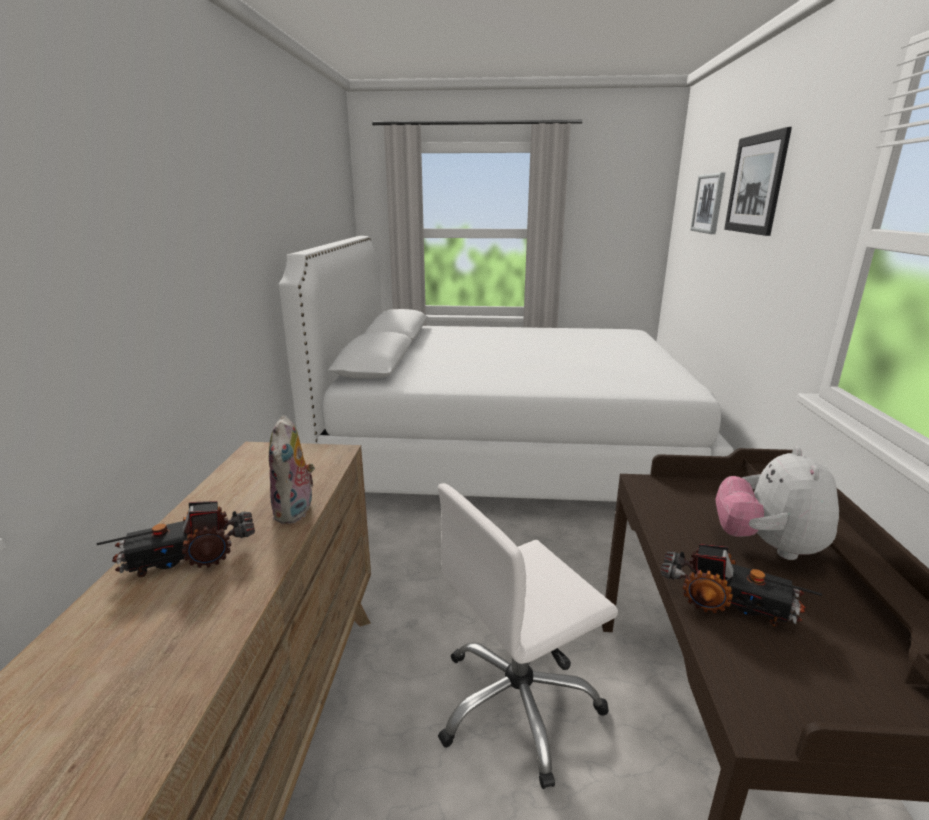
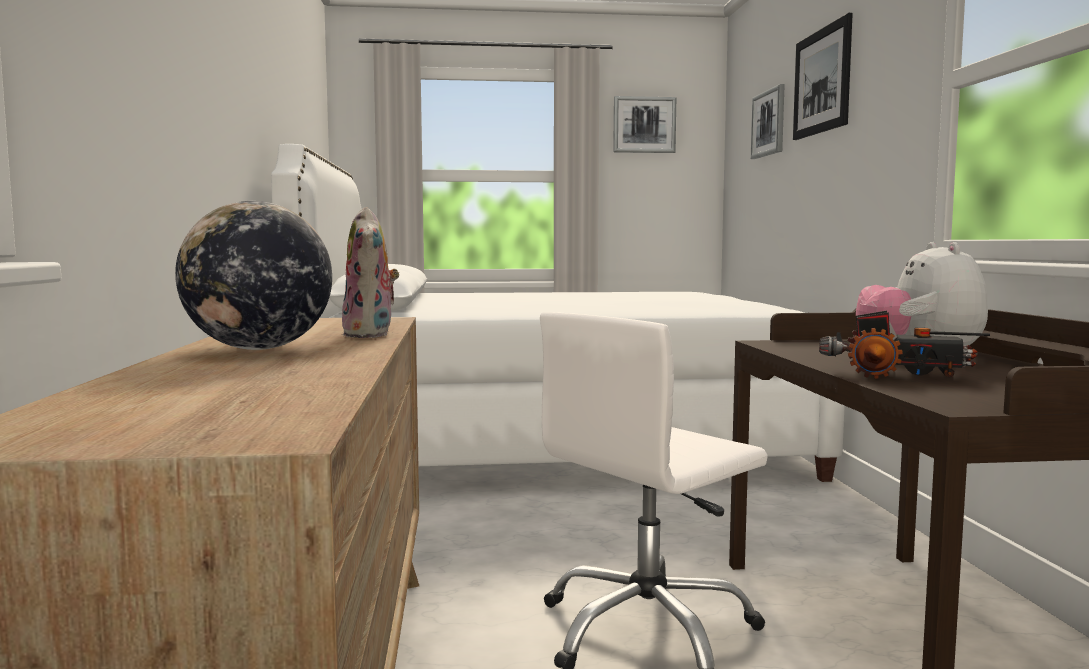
camera: 10 degrees left, 15 degrees down
toy truck [96,501,255,577] -> globe [175,201,332,350]
none -> picture [613,96,676,153]

